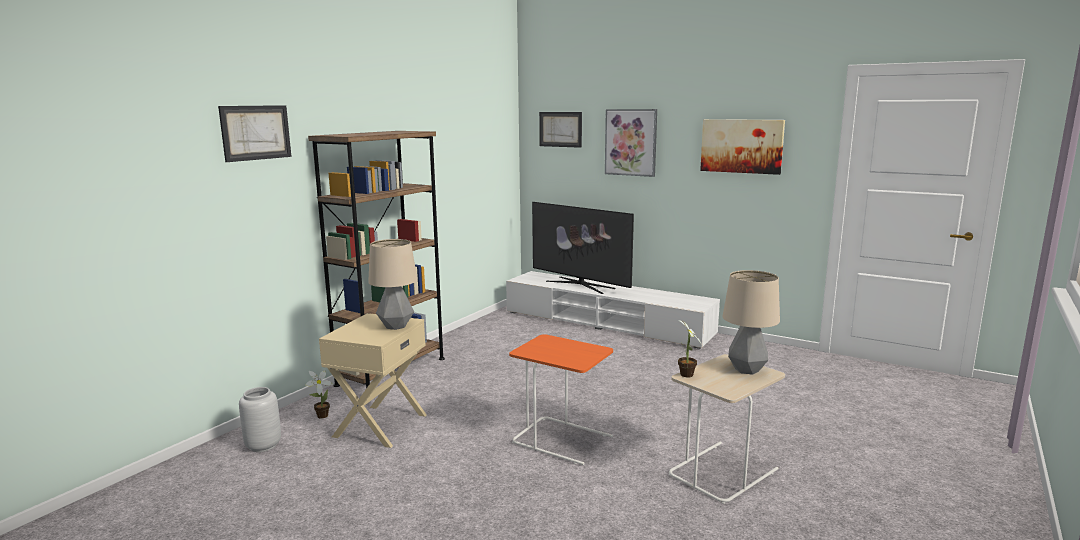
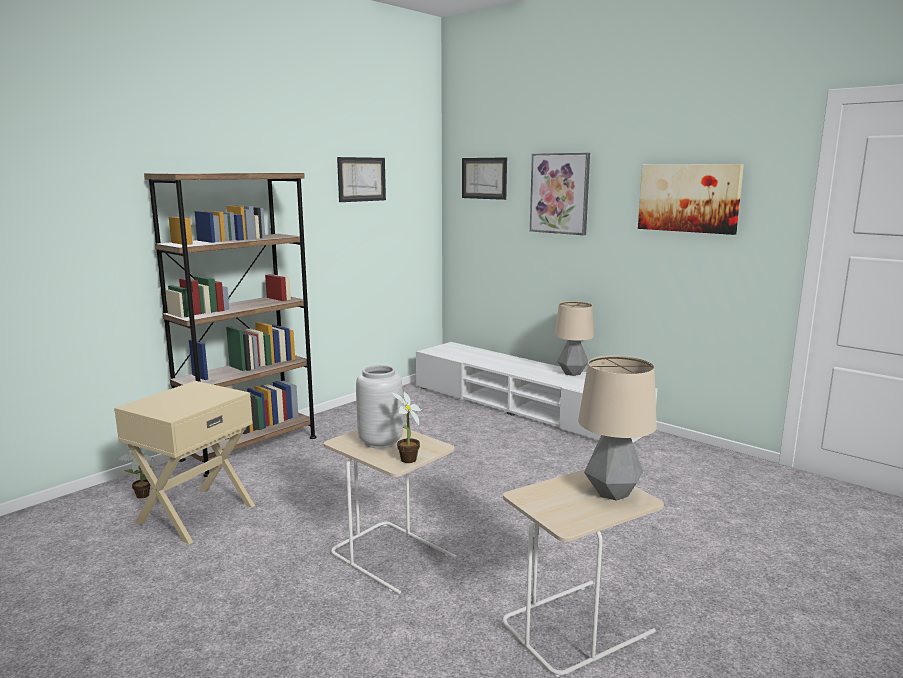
camera: 10 degrees right, 0 degrees up
picture [218,105,292,162] -> picture moved to [337,157,386,202]
grey vase [239,387,281,452] -> grey vase moved to [356,365,403,448]
table lamp [368,239,417,330] -> table lamp moved to [554,301,594,376]
orange side table [509,334,613,465] -> beige side table [324,428,457,594]
television [532,202,634,294] -> none
potted plant [678,319,702,378] -> potted plant moved to [392,391,422,463]

